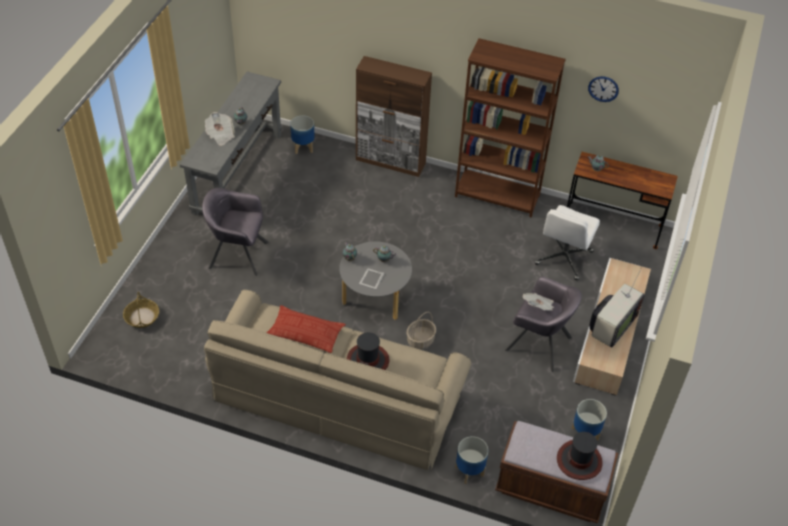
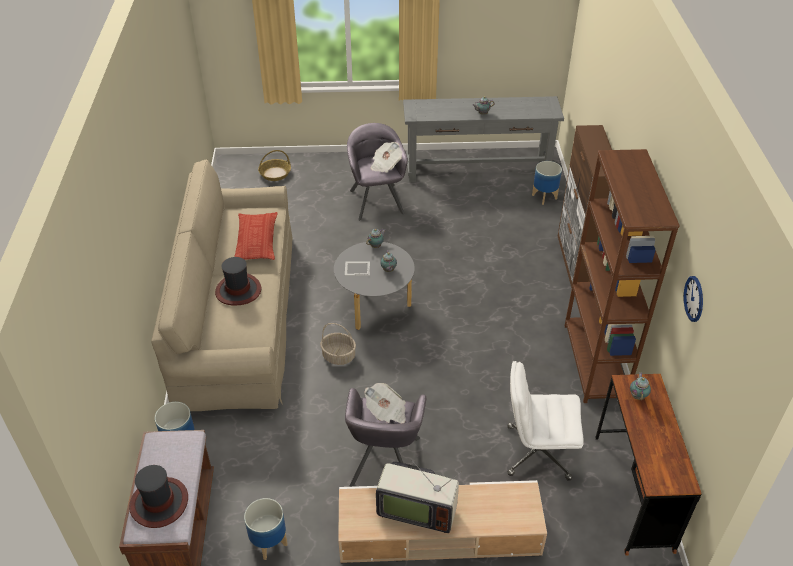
camera: 70 degrees right, 5 degrees down
newspaper [205,112,235,146] -> newspaper moved to [371,142,403,173]

